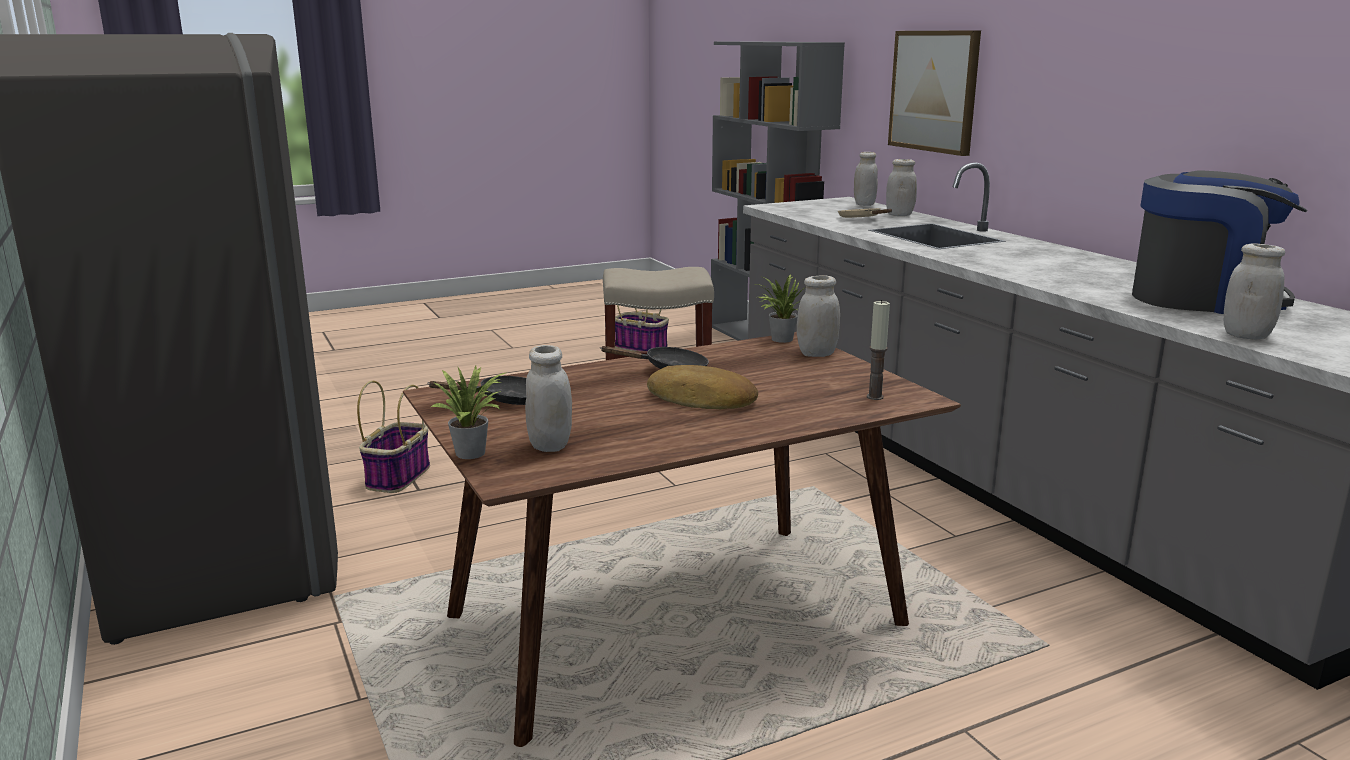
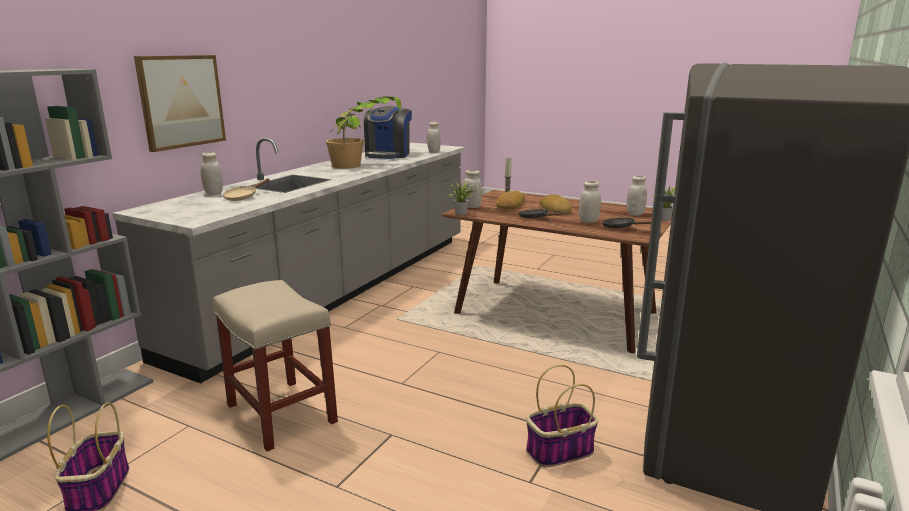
camera: 125 degrees left, 0 degrees up
white jar [854,152,878,206] -> white jar moved to [579,181,601,223]
coffee machine [1132,170,1308,314] -> coffee machine turned 150 degrees counterclockwise [364,106,412,159]
none -> potted plant [326,96,401,169]
none -> bread [496,191,525,209]

